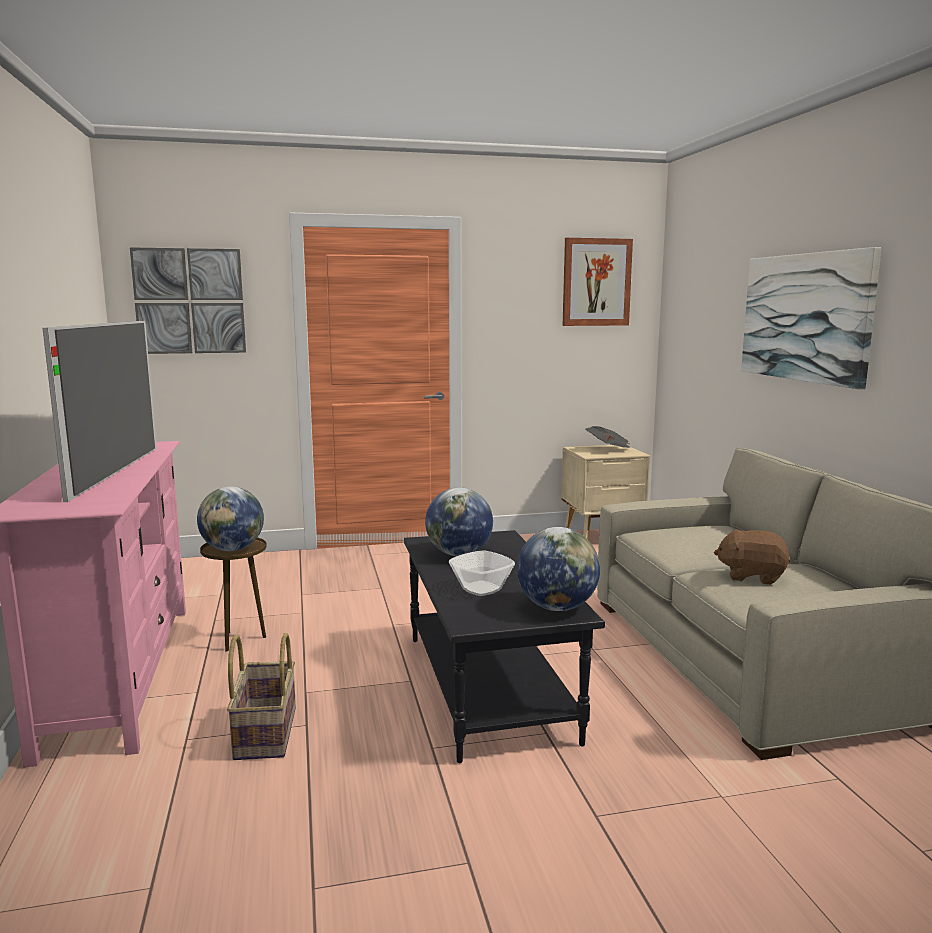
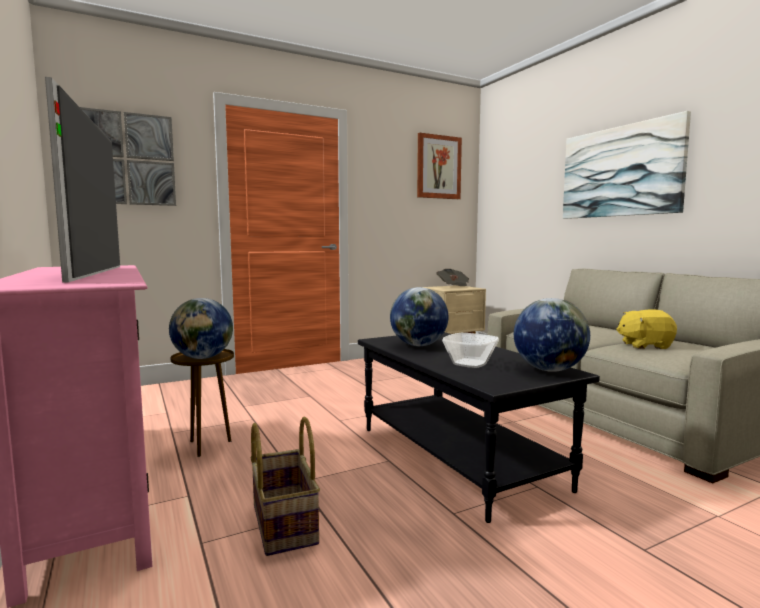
camera: 15 degrees left, 5 degrees down
brown plush toy [714,529,790,585] -> yellow plush toy [616,309,677,349]

